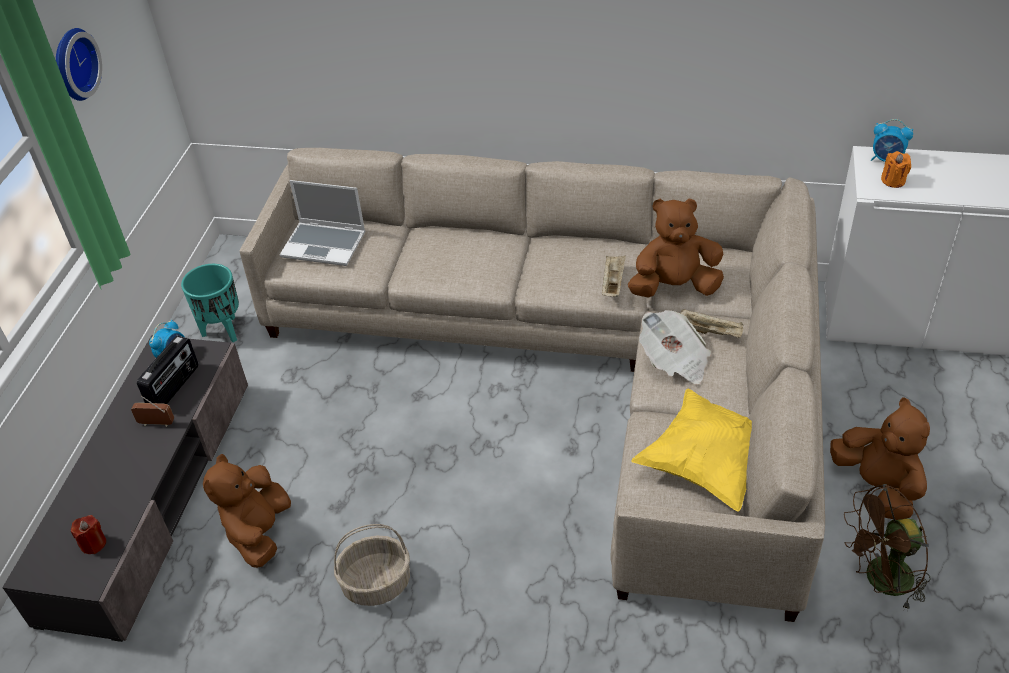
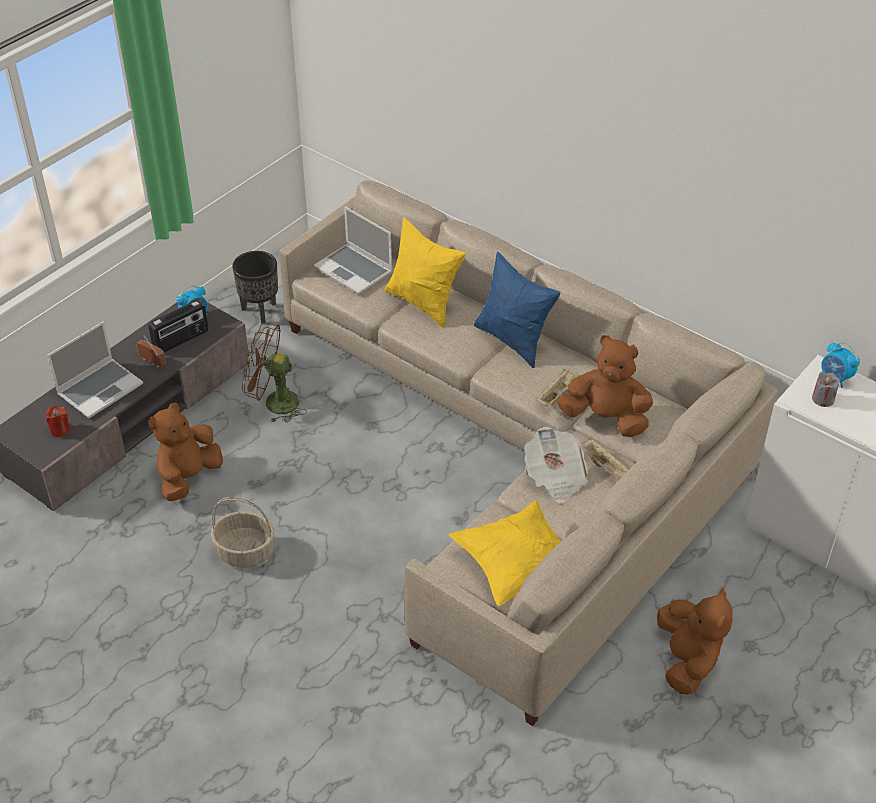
camera: 25 degrees right, 0 degrees up
wall clock [56,28,102,101] -> none
turquoise planter [181,264,239,342] -> black planter [232,251,278,324]
brown fan [844,484,931,611] -> brown fan moved to [242,322,307,423]
orange candle [881,151,911,188] -> grey candle [812,372,840,407]
none -> laptop [47,321,143,418]
none -> yellow pillow [384,218,466,329]
none -> blue pillow [474,252,560,368]

